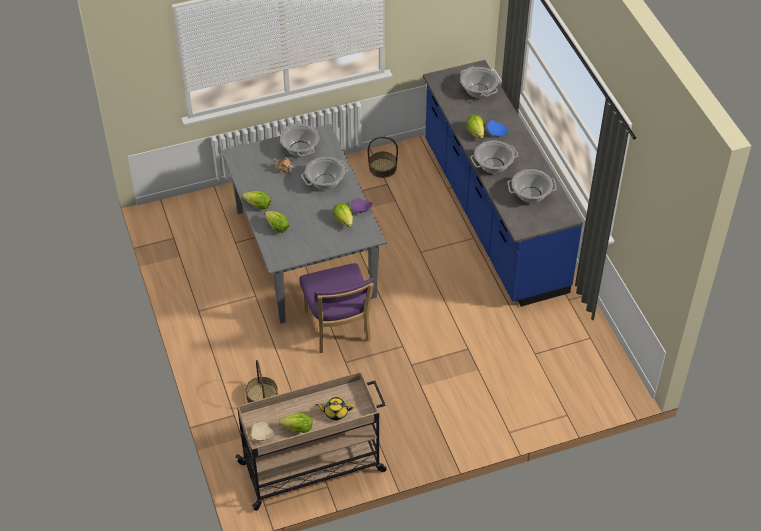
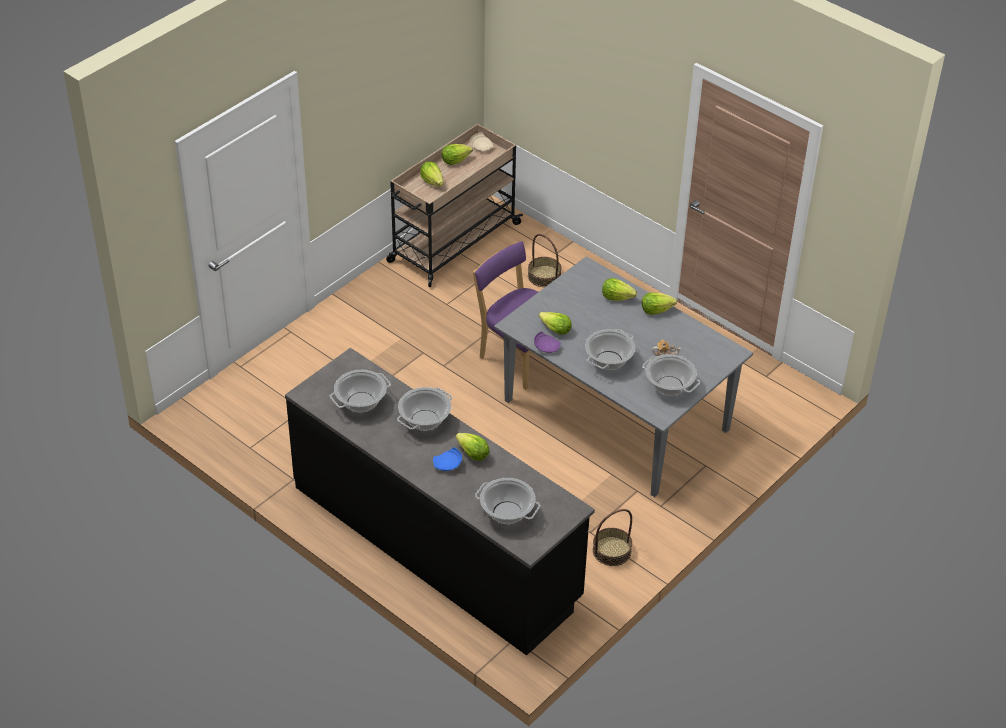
camera: 150 degrees right, 5 degrees down
yellow teapot [316,397,354,420] -> lettuce [420,161,443,186]
blue counter [423,60,583,307] -> black counter [285,348,595,656]

